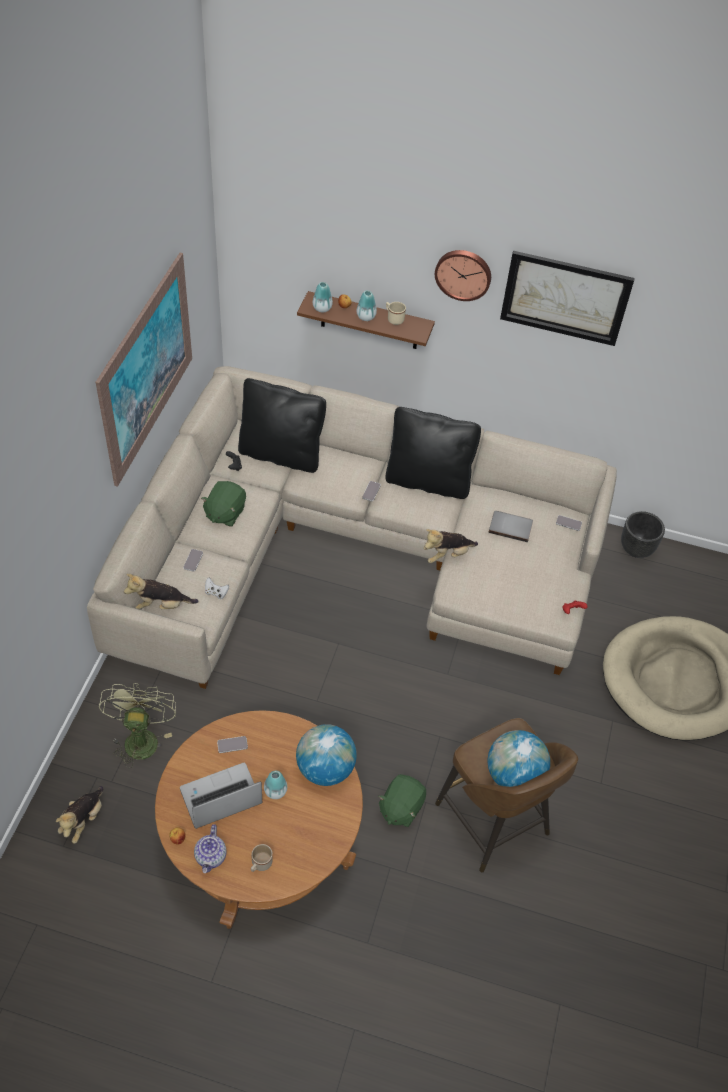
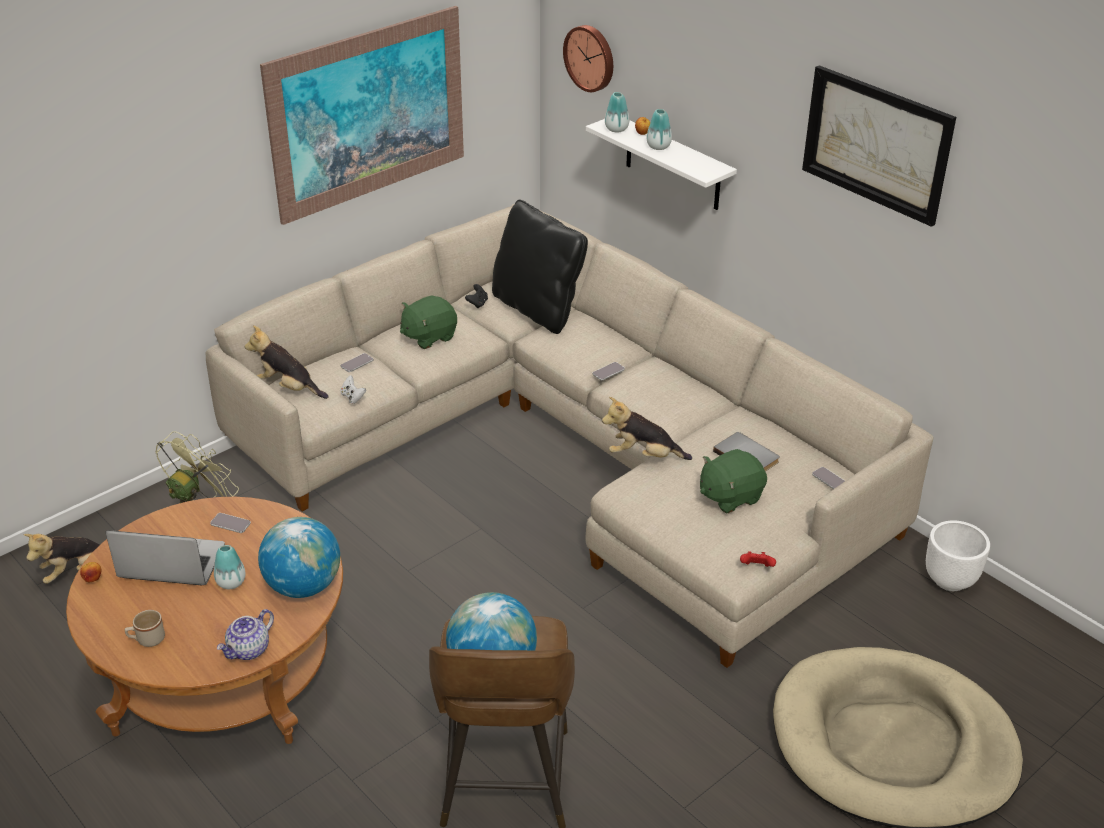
camera: 35 degrees right, 15 degrees down
teapot [194,824,226,873] -> teapot moved to [217,609,274,660]
brown shelf [297,291,435,349] -> white shelf [586,119,737,210]
green plush toy [378,774,426,827] -> green plush toy moved to [700,449,767,513]
black pillow [385,407,481,499] -> none
beige mug [386,302,406,325] -> none
wall clock [435,250,491,301] -> wall clock moved to [563,25,613,92]
black planter [621,511,665,558] -> white planter [926,520,990,591]

